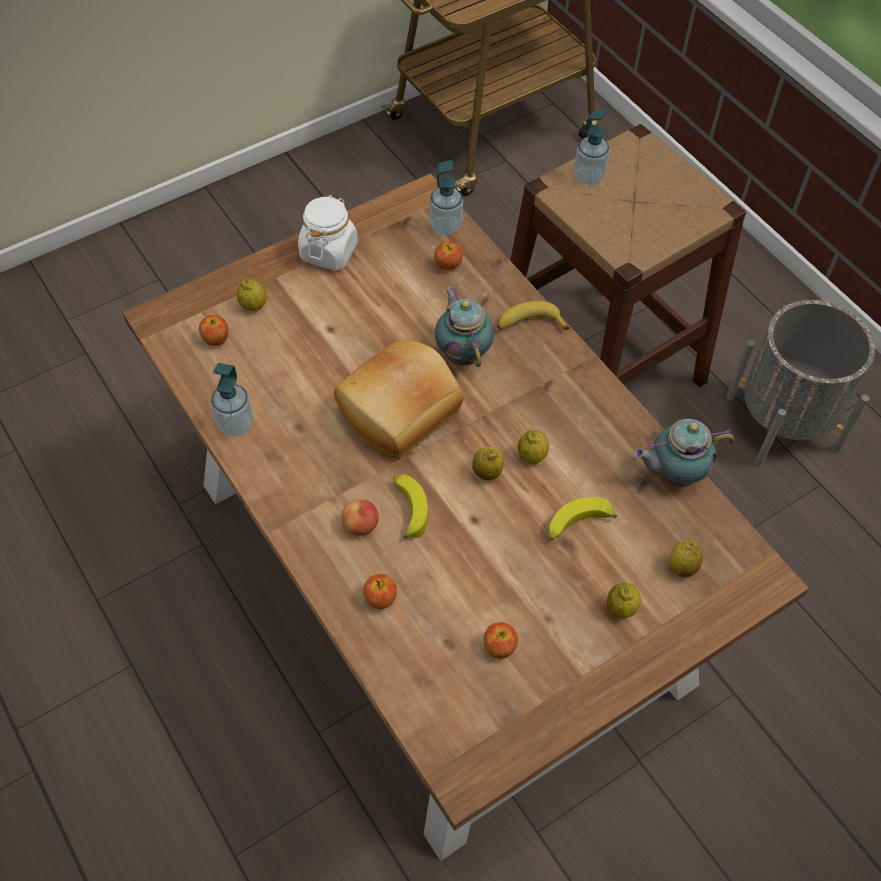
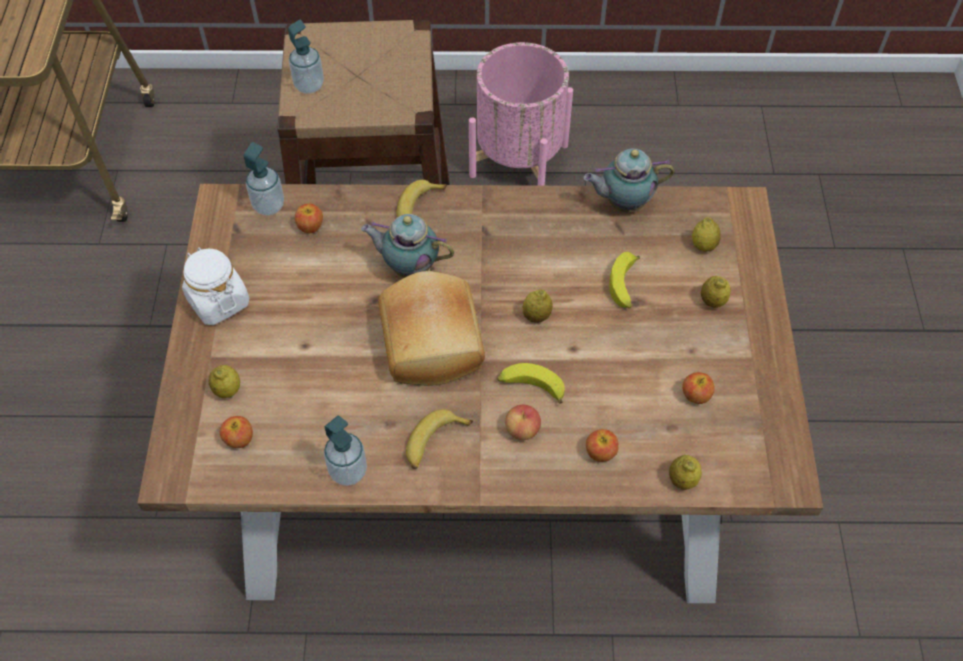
camera: 55 degrees left, 0 degrees up
lemon [518,430,549,463] -> lemon moved to [669,455,702,490]
teapot [634,419,735,487] -> teapot turned 60 degrees clockwise [584,149,675,212]
grey planter [726,300,875,467] -> pink planter [469,42,573,186]
none -> banana [406,409,473,469]

